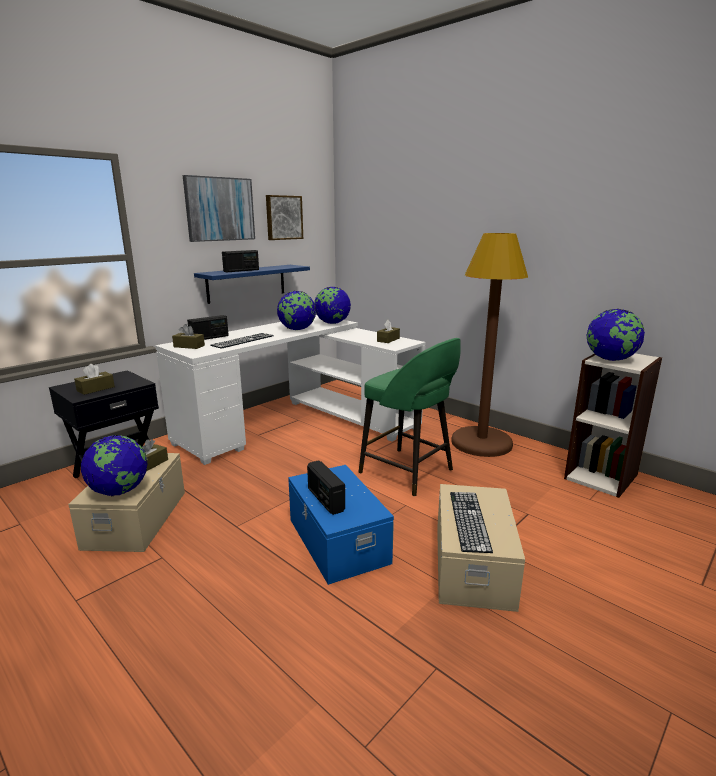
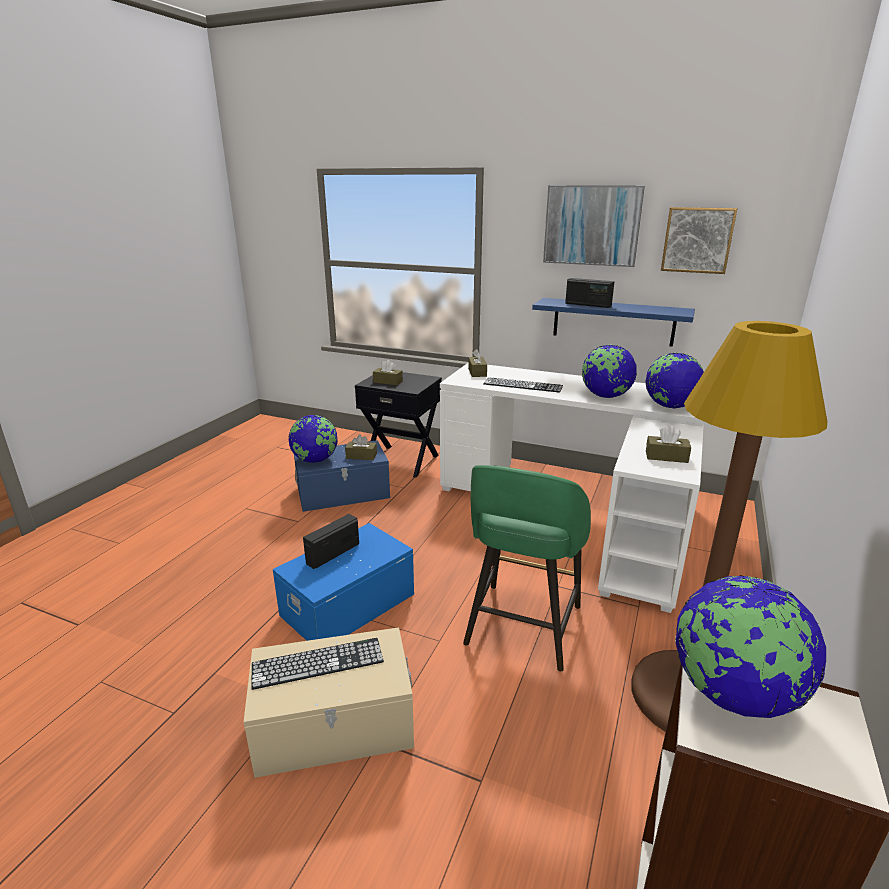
camera: 70 degrees right, 5 degrees up
beige storage box [68,453,185,552] -> blue storage box [294,440,390,512]
radio [187,315,229,340] -> none

